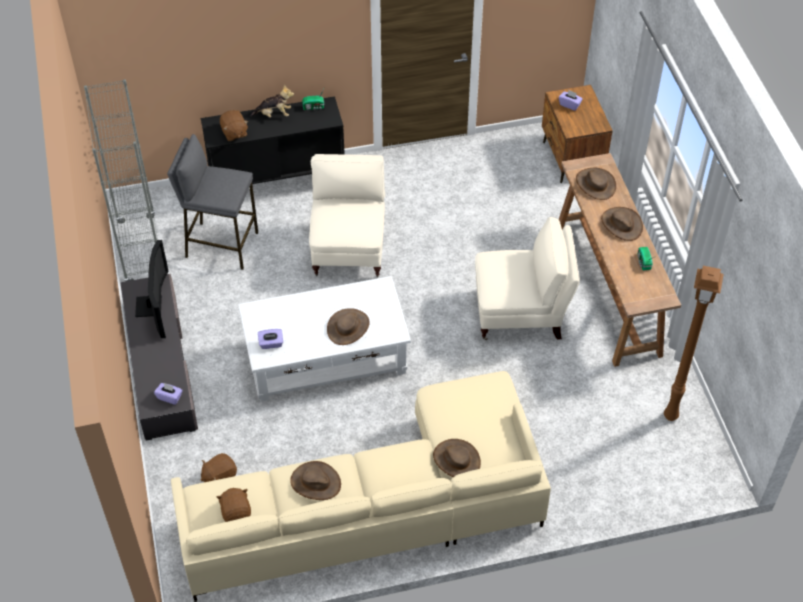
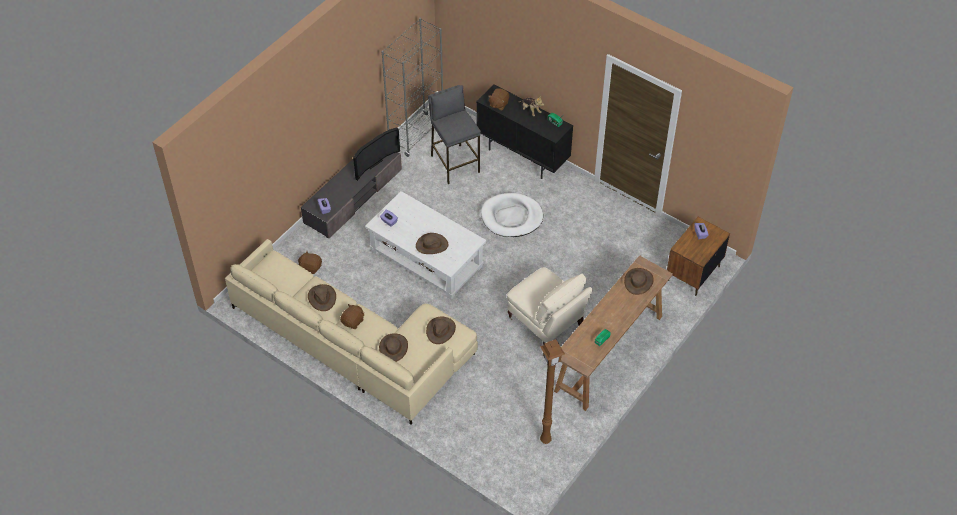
camera: 50 degrees right, 0 degrees up
brown plush toy [217,488,251,522] -> brown plush toy moved to [340,304,364,329]
beige armchair [309,154,385,278] -> white dog bed [481,193,543,237]
brown hat [601,207,643,241] -> brown hat moved to [426,317,456,344]

